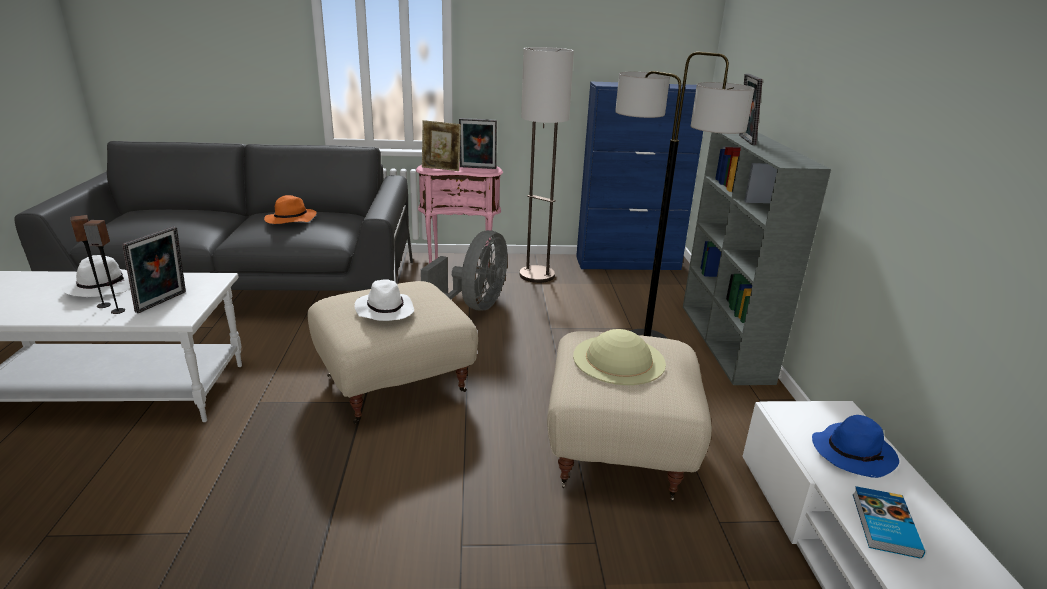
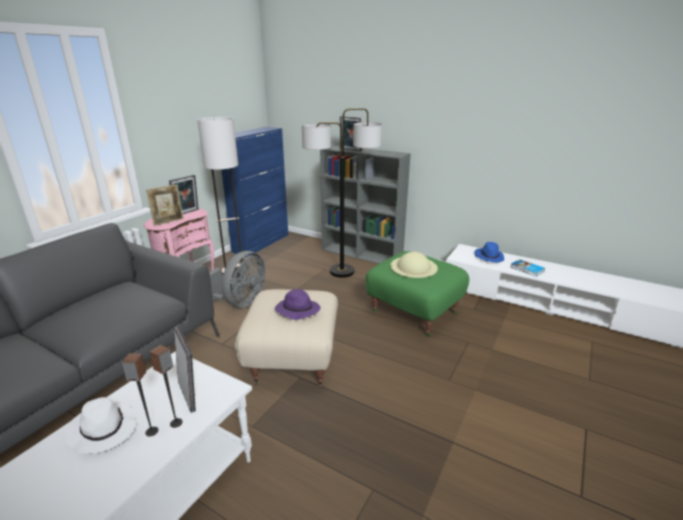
camera: 55 degrees left, 0 degrees up
orange hat [264,195,317,224] -> none
white hat [354,279,414,321] -> purple hat [275,289,320,320]
grey fan [421,230,508,310] -> grey fan turned 60 degrees clockwise [209,251,265,308]
beige ottoman [547,331,712,501] -> green ottoman [365,251,469,337]

